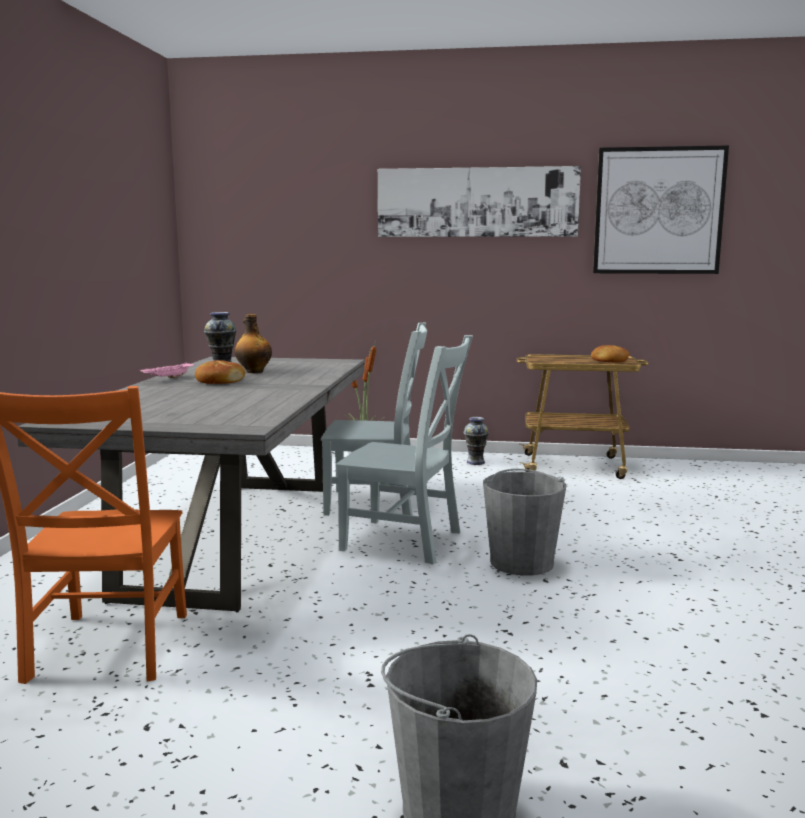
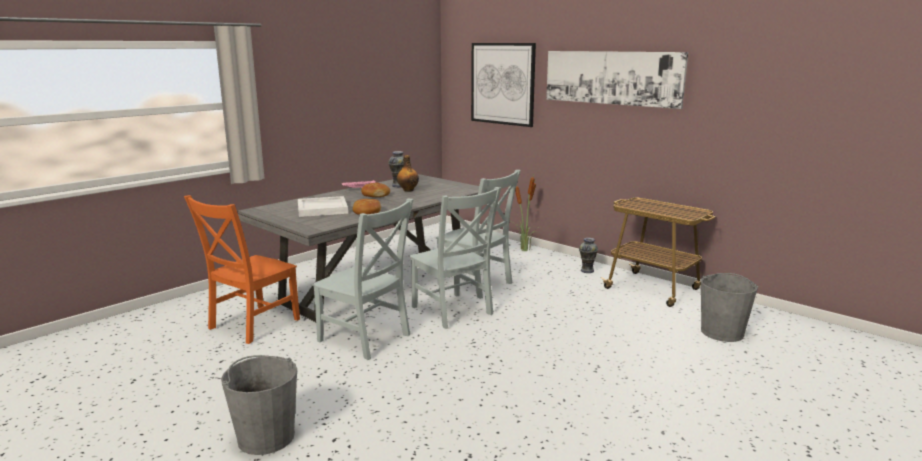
camera: 35 degrees right, 5 degrees up
grey bucket [483,469,567,576] -> grey bucket moved to [701,273,758,342]
bread [591,345,629,362] -> bread moved to [353,199,381,215]
picture [593,146,729,274] -> picture moved to [471,43,536,127]
none -> white tray [298,196,348,217]
none -> grey chair [312,199,414,360]

